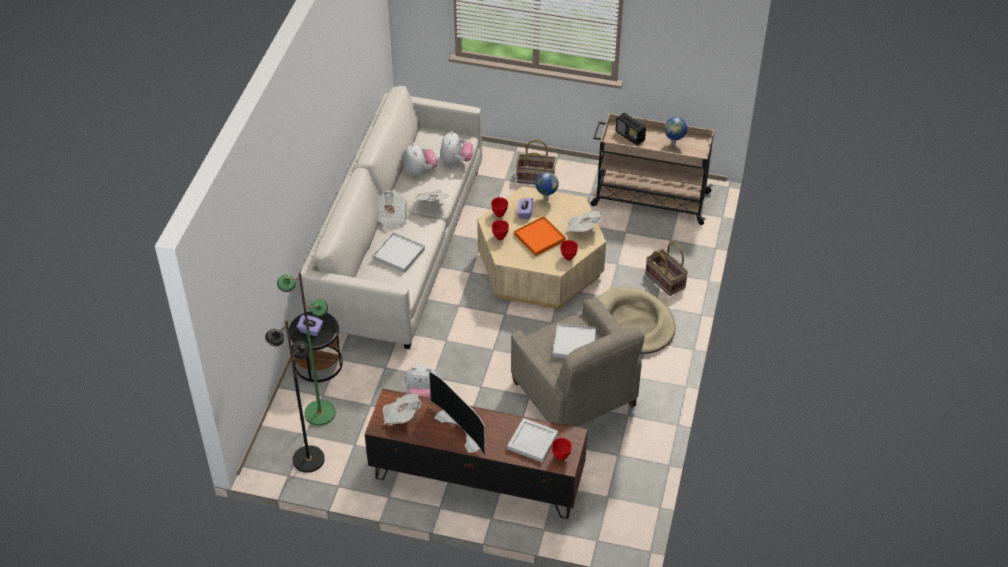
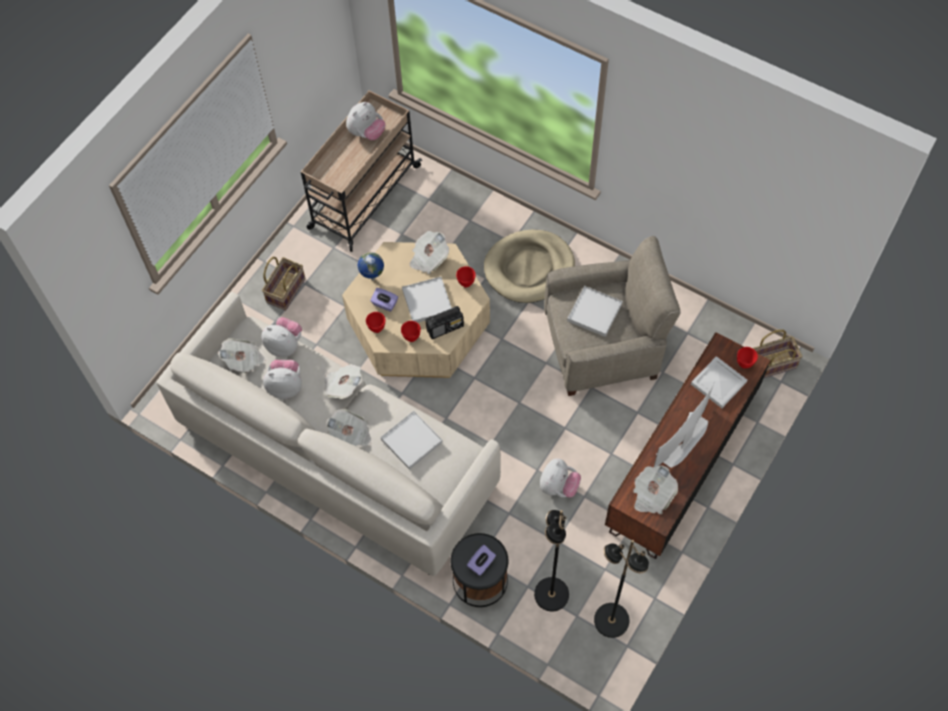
camera: 70 degrees left, 15 degrees up
green floor lamp [277,272,336,426] -> black floor lamp [534,510,569,611]
television [429,371,486,456] -> television turned 150 degrees clockwise [654,380,715,468]
orange tray [514,216,566,256] -> white tray [402,277,452,323]
radio [616,113,646,145] -> radio moved to [425,306,464,339]
basket [645,242,688,296] -> basket moved to [753,329,803,378]
globe [664,117,687,147] -> plush toy [346,102,386,140]
none -> newspaper [218,338,266,373]

